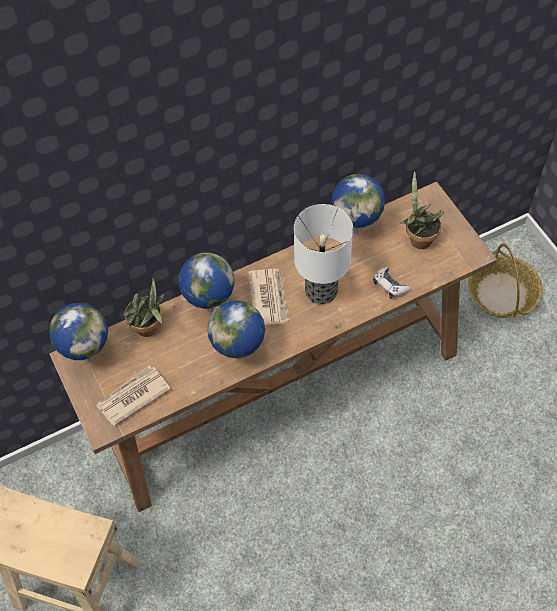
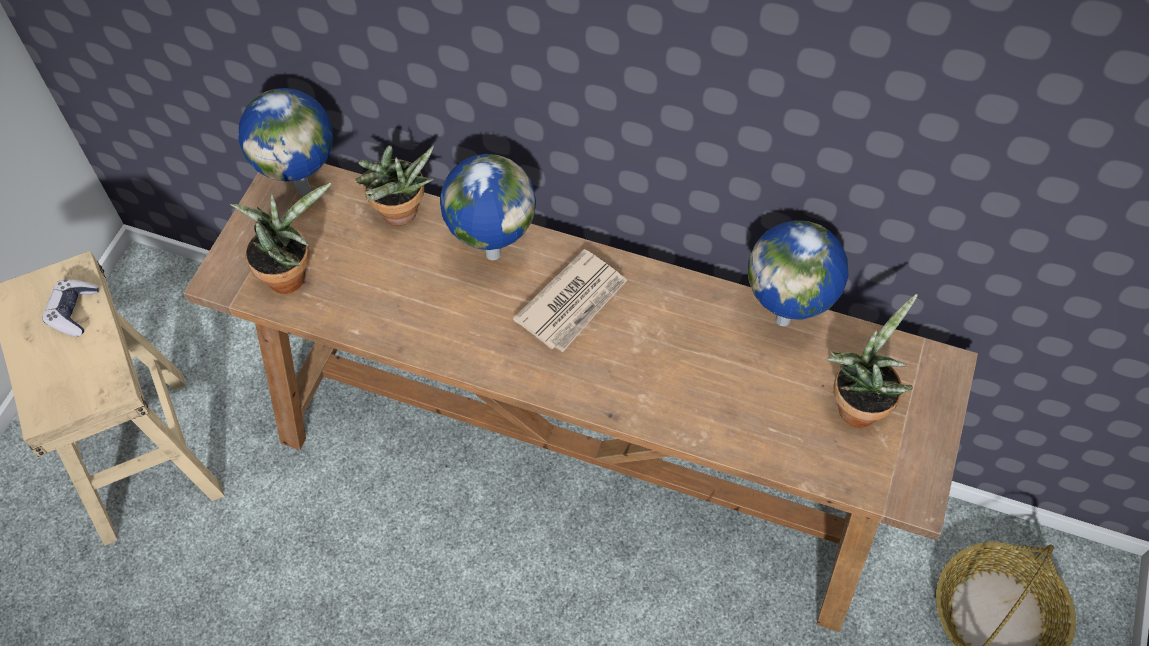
camera: 45 degrees right, 0 degrees up
newspaper [96,366,171,426] -> potted plant [230,183,331,294]
globe [207,300,265,360] -> none
table lamp [294,204,353,304] -> none
game controller [373,267,411,298] -> game controller moved to [43,279,99,337]

